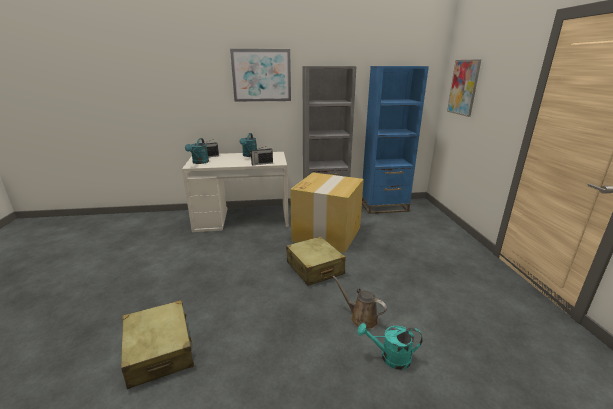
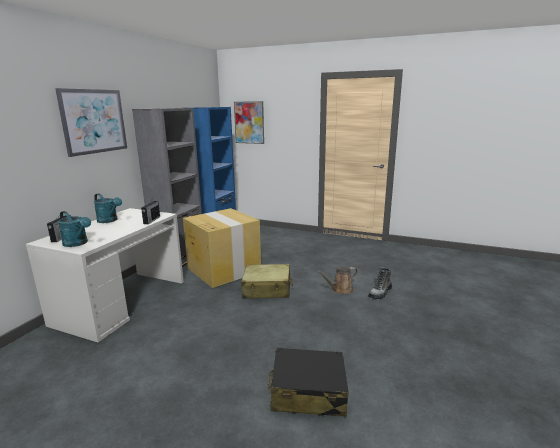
camera: 60 degrees left, 5 degrees down
beige suitcase [121,300,194,389] -> black suitcase [268,348,348,417]
turquoise watering can [357,323,423,370] -> boot [368,267,392,299]

